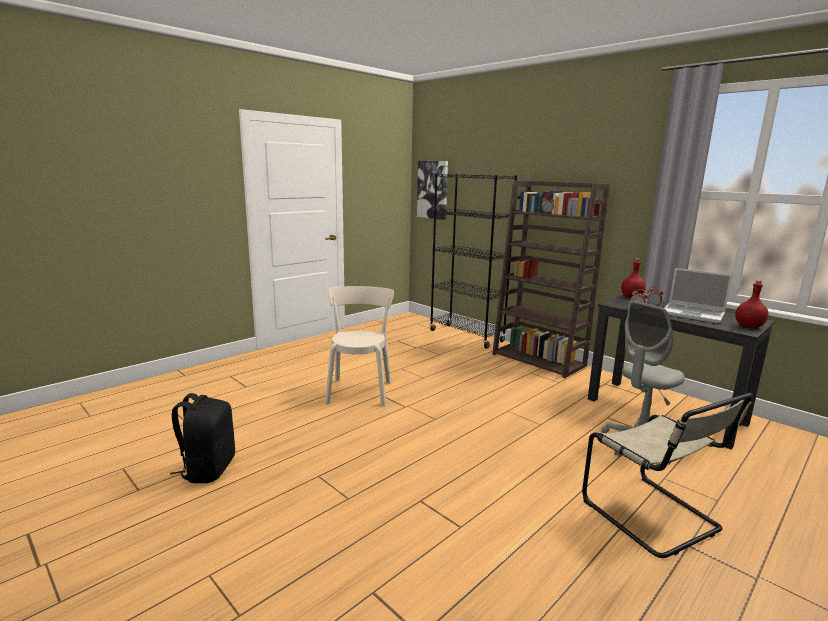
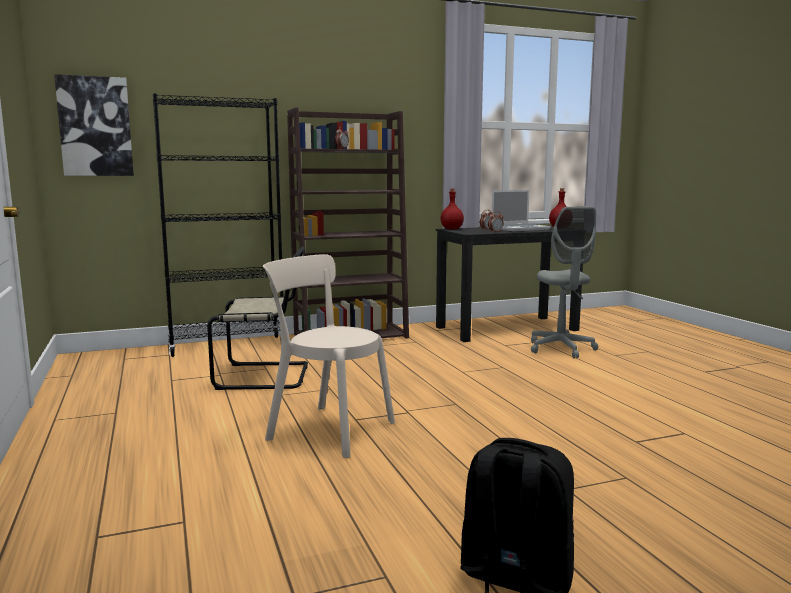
camera: 65 degrees left, 5 degrees down
beige chair [582,393,753,558] -> beige chair moved to [207,247,308,390]

